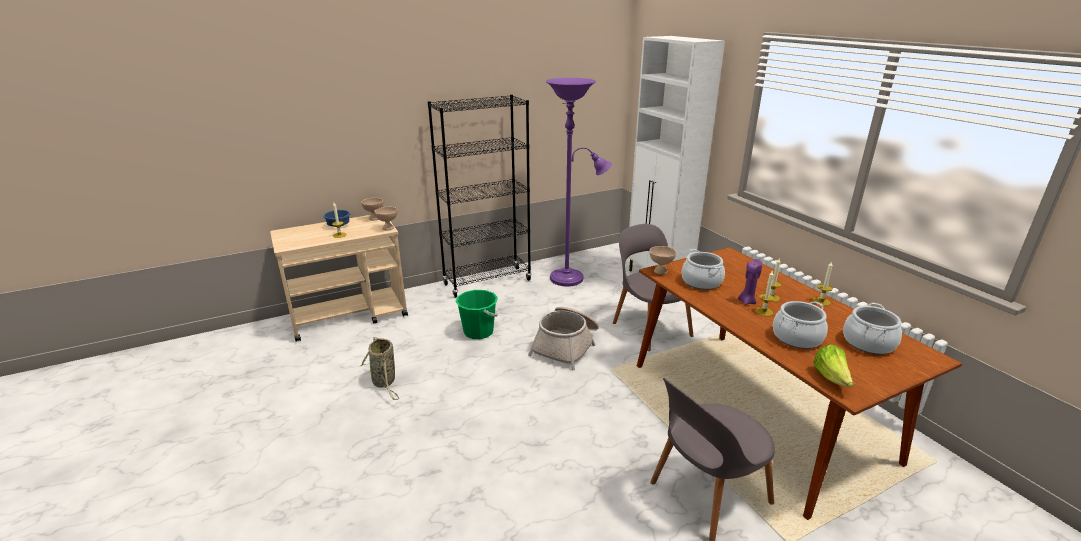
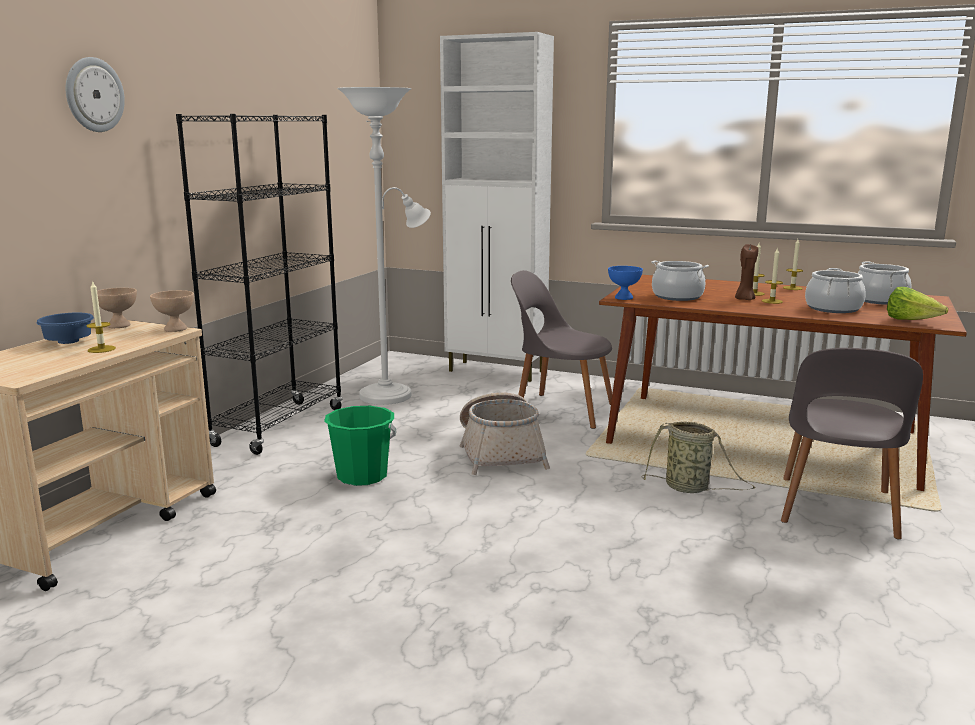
camera: 40 degrees left, 10 degrees down
basket [360,337,399,400] -> basket moved to [642,421,756,493]
purple floor lamp [546,78,612,286] -> white floor lamp [337,87,431,405]
beige bowl [650,246,676,275] -> blue bowl [608,266,643,300]
purple candle [738,259,762,305] -> brown candle [735,244,759,300]
none -> wall clock [66,57,125,132]

